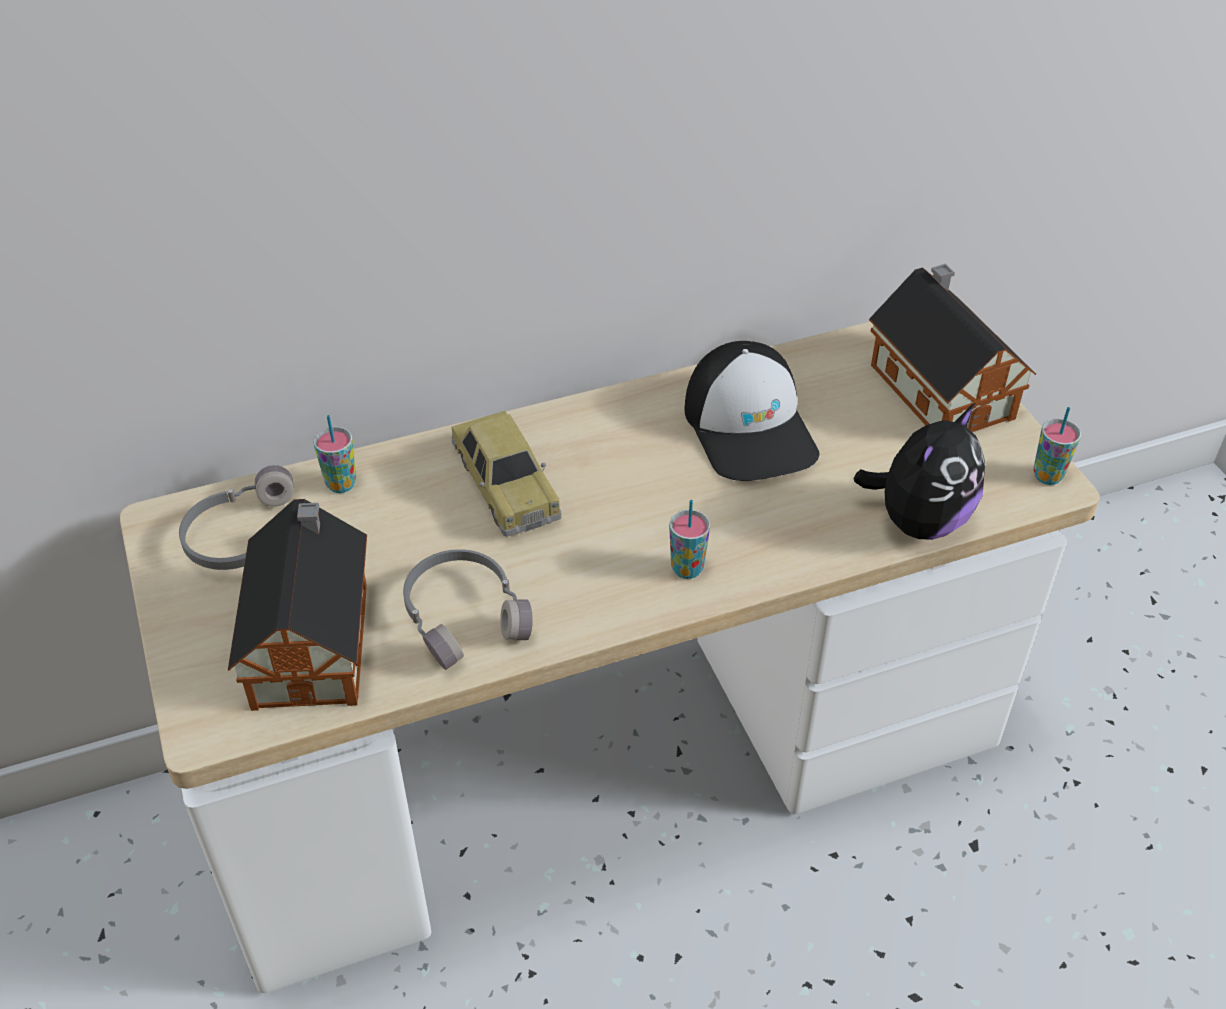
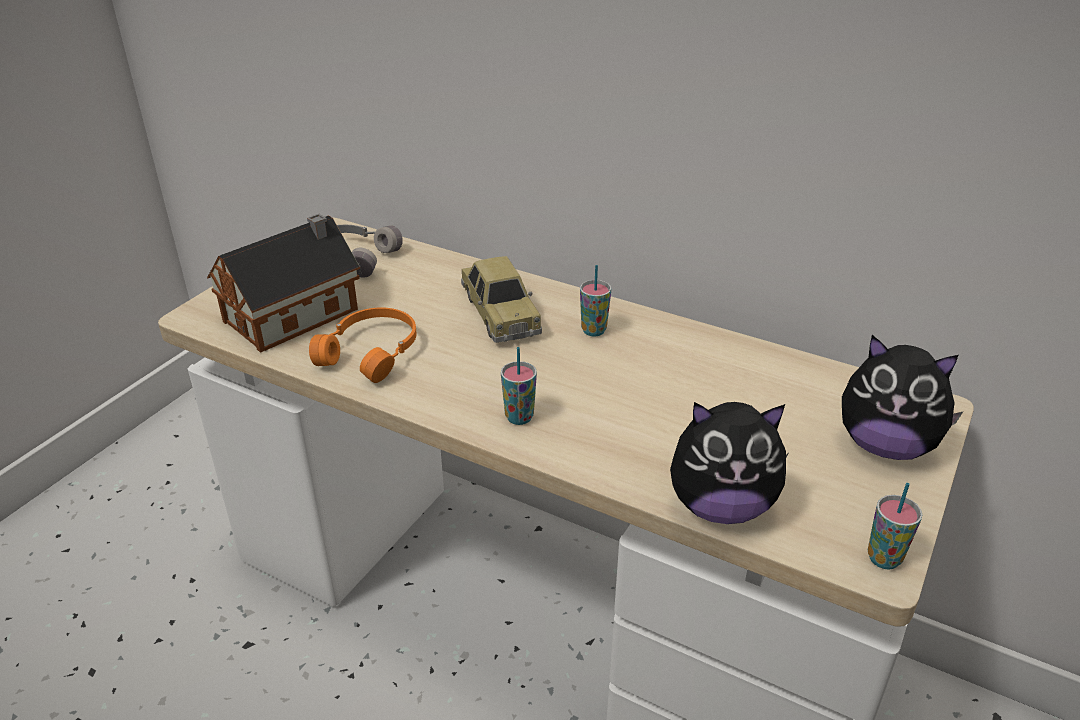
camera: 50 degrees right, 10 degrees down
cup [313,415,356,493] -> cup moved to [580,265,611,336]
grey headphones [403,549,533,670] -> orange headphones [309,308,417,383]
toy car [451,411,561,537] -> toy car turned 45 degrees counterclockwise [461,256,542,343]
cap [684,341,820,481] -> none
toy house [869,264,1036,432] -> plush toy [842,335,963,460]

